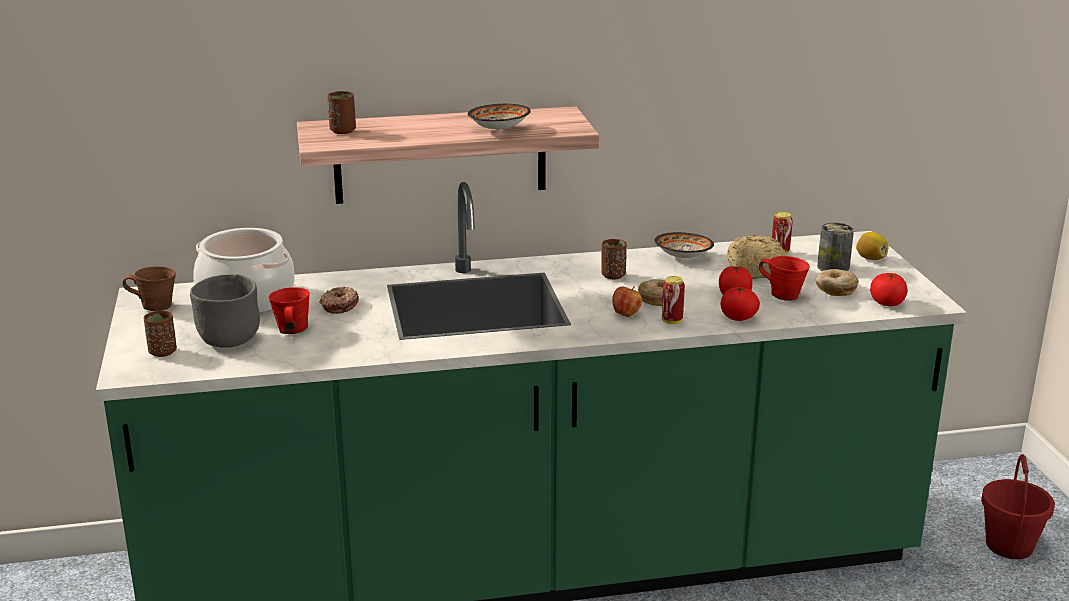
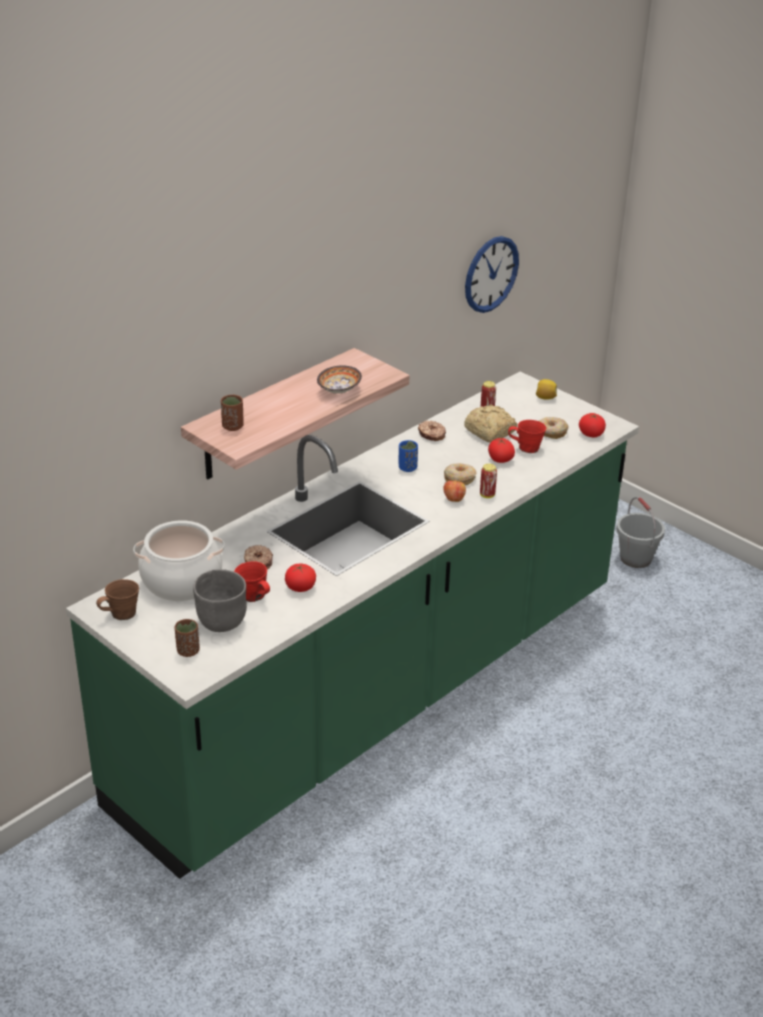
camera: 35 degrees left, 10 degrees up
brown cup [601,239,627,279] -> blue cup [399,440,418,472]
bowl [654,232,714,258] -> donut [418,420,446,441]
tomato [721,286,760,321] -> tomato moved to [285,564,316,592]
can [817,222,854,271] -> none
red bucket [981,454,1055,559] -> grey bucket [616,497,665,568]
none -> wall clock [465,236,519,313]

